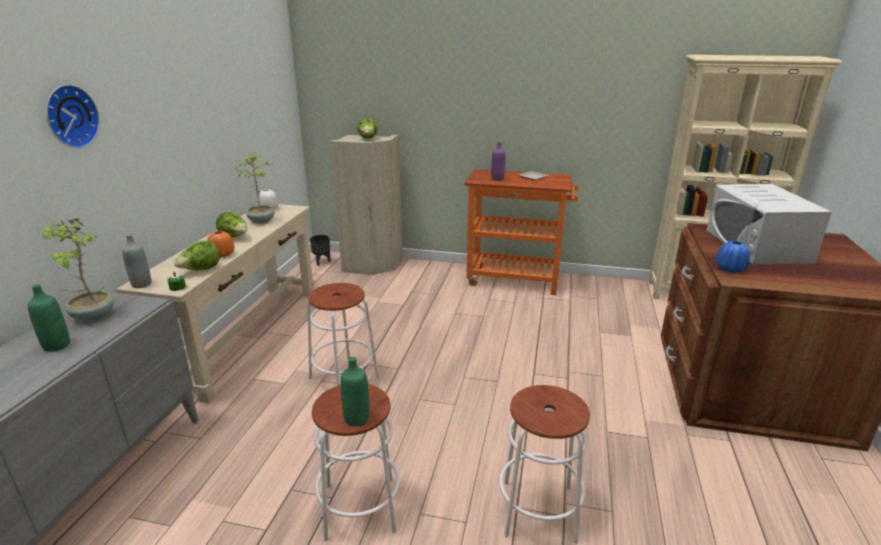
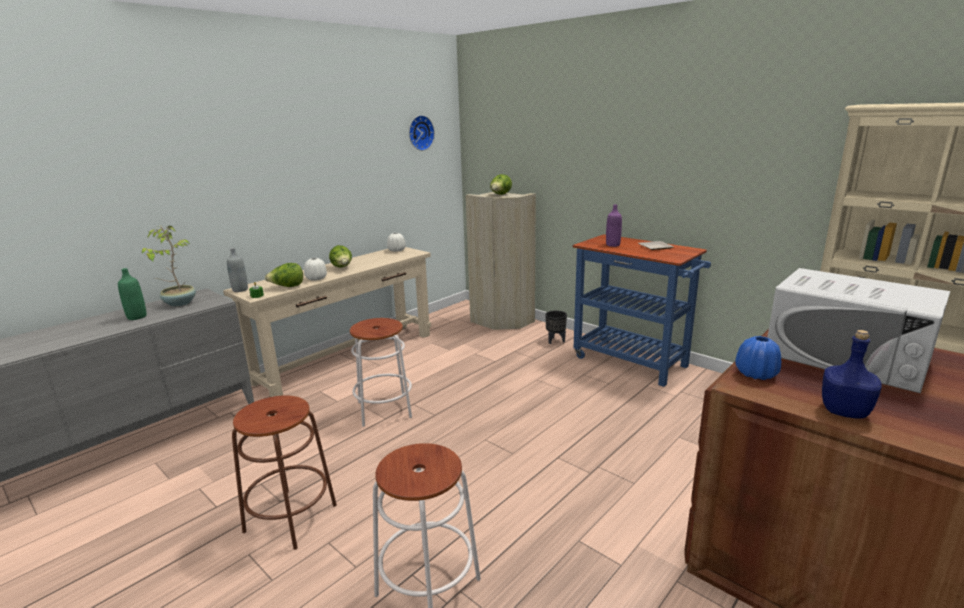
camera: 30 degrees right, 5 degrees down
wall clock [46,84,100,148] -> wall clock moved to [409,115,435,151]
orange vase [207,231,234,258] -> white vase [304,258,327,280]
potted plant [235,153,275,224] -> none
black planter [310,235,331,266] -> black planter moved to [545,311,567,344]
white stool [312,384,400,541] -> brown stool [232,395,337,550]
green bottle [341,357,370,426] -> none
orange cart [464,169,578,295] -> blue cart [573,234,711,387]
white microwave [707,184,832,265] -> white microwave turned 75 degrees counterclockwise [767,268,950,394]
none -> blue bottle [822,330,882,419]

